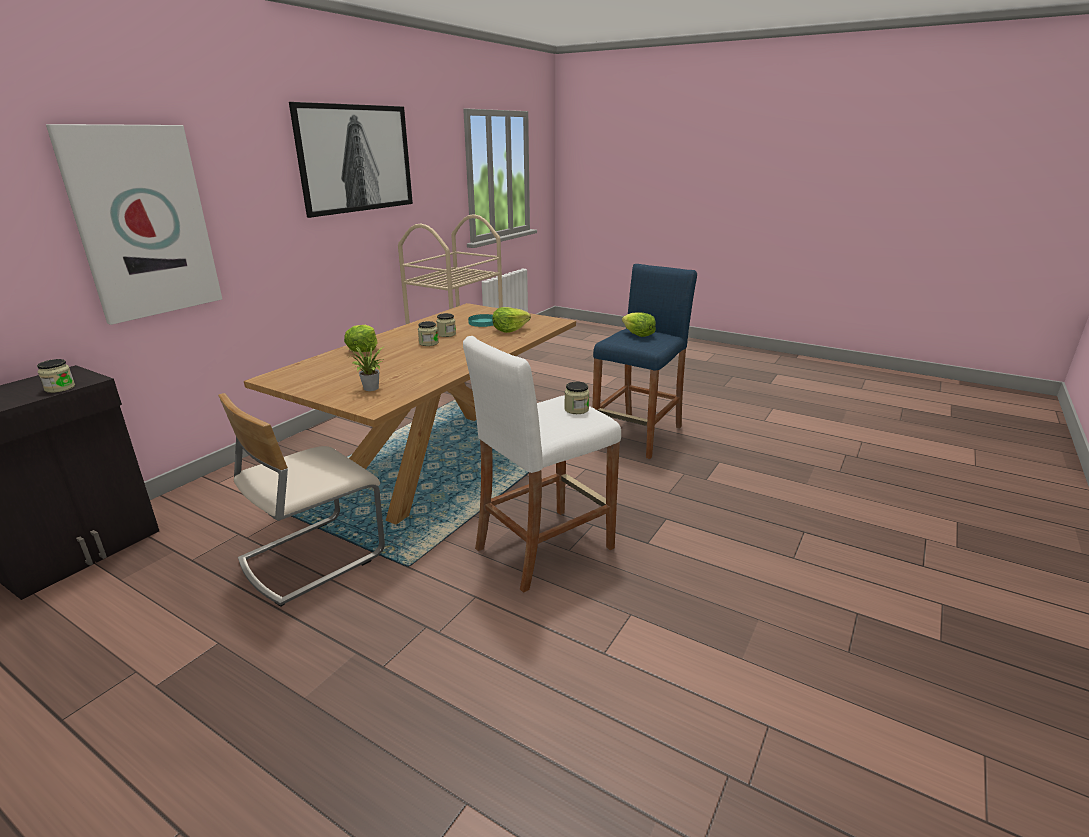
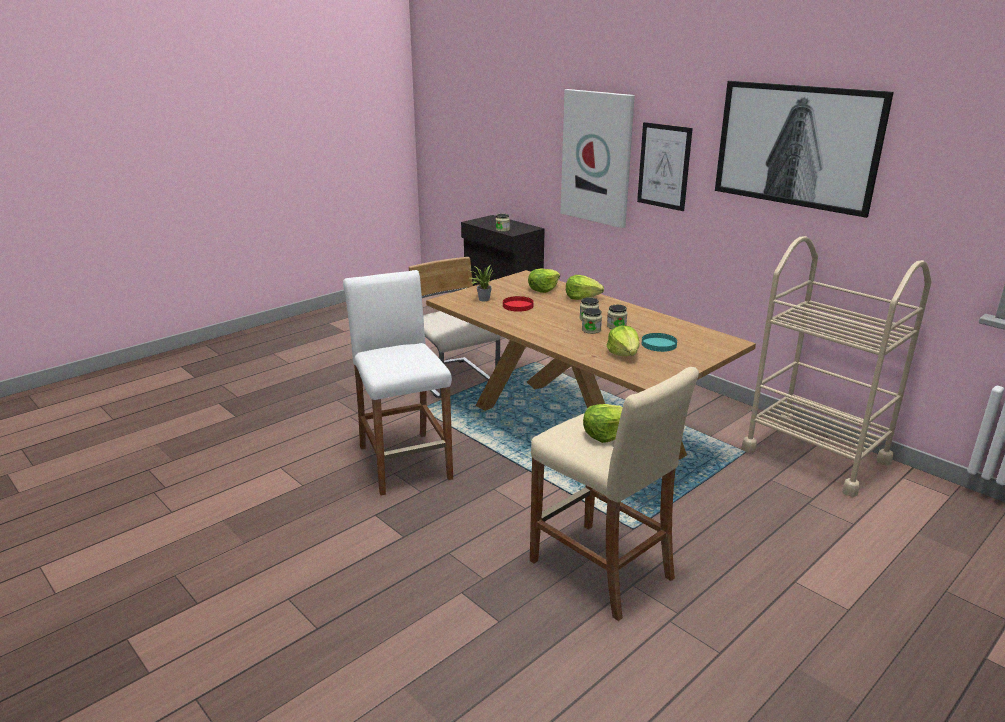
camera: 105 degrees right, 0 degrees up
jar [564,382,589,414] -> jar moved to [582,308,602,334]
blue stool [592,264,697,459] -> beige stool [530,367,699,621]
none -> red plate [503,296,534,312]
none -> lettuce [528,268,560,293]
none -> picture [637,122,693,211]

